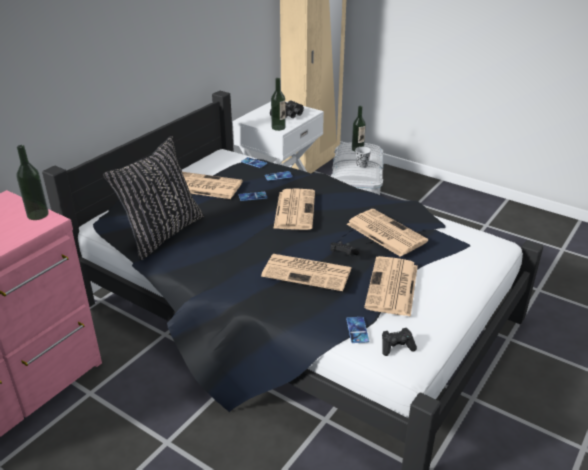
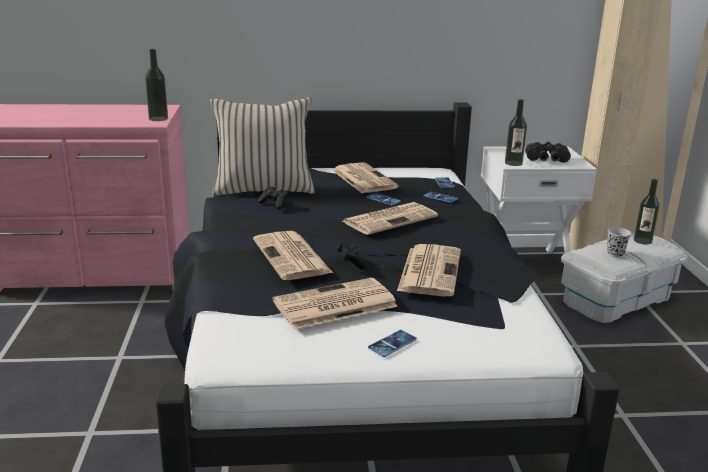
camera: 50 degrees right, 10 degrees down
black pillow [103,136,204,260] -> beige pillow [210,97,315,195]
phone [346,317,369,343] -> phone moved to [368,330,417,357]
black game controller [382,328,417,356] -> black game controller moved to [258,186,289,209]

